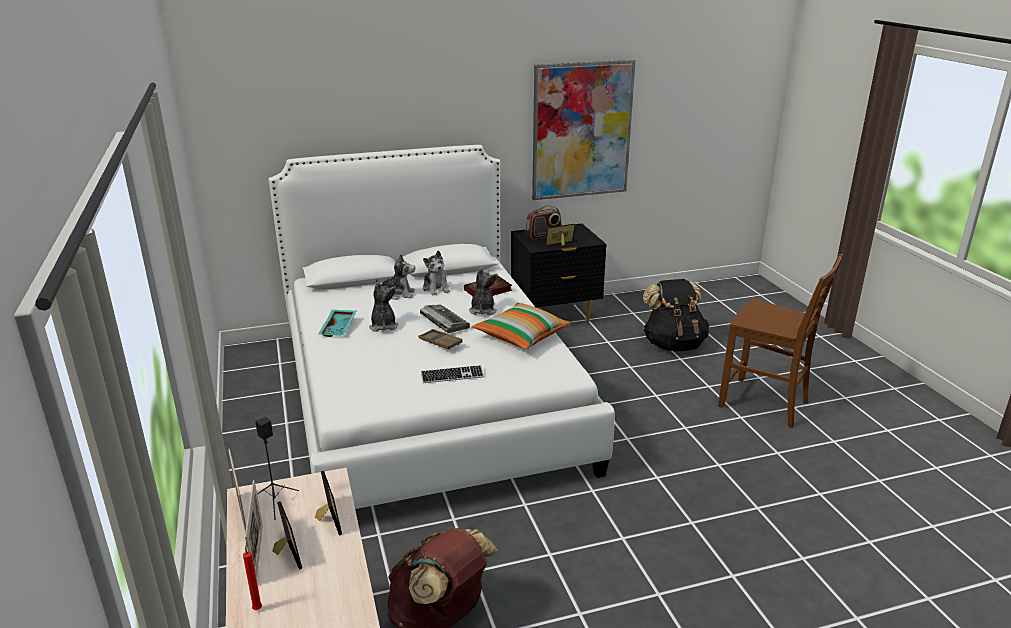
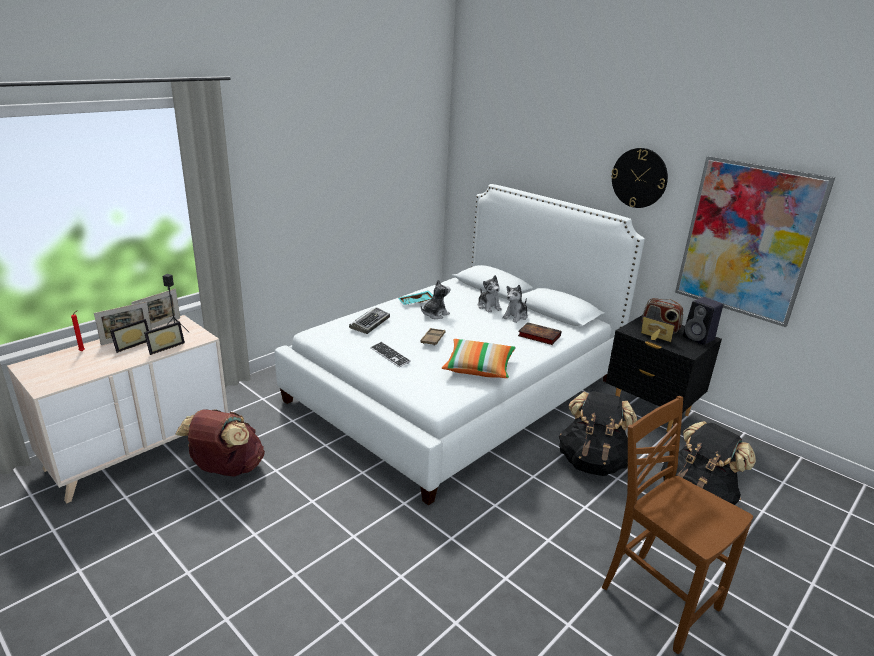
camera: 60 degrees right, 0 degrees up
keyboard [420,305,470,333] -> keyboard moved to [349,307,390,334]
plush toy [469,268,498,315] -> none
brown chair [718,254,843,428] -> brown chair turned 135 degrees clockwise [602,396,753,654]
none -> black backpack [559,391,637,476]
none -> wall clock [611,148,668,208]
none -> black speaker [683,297,723,345]

